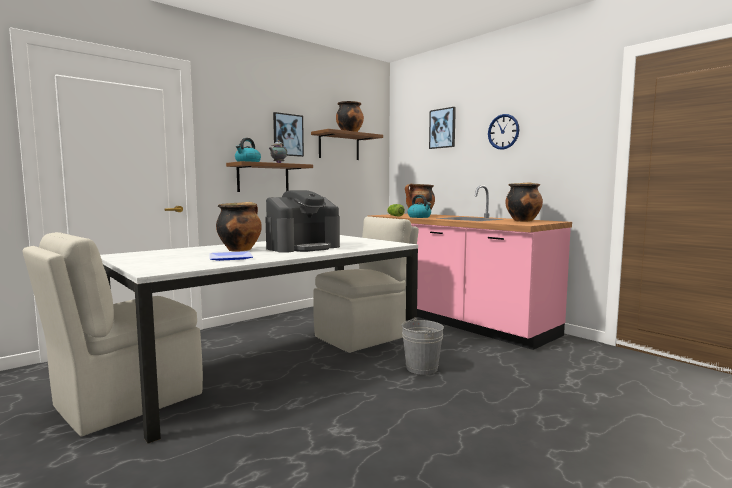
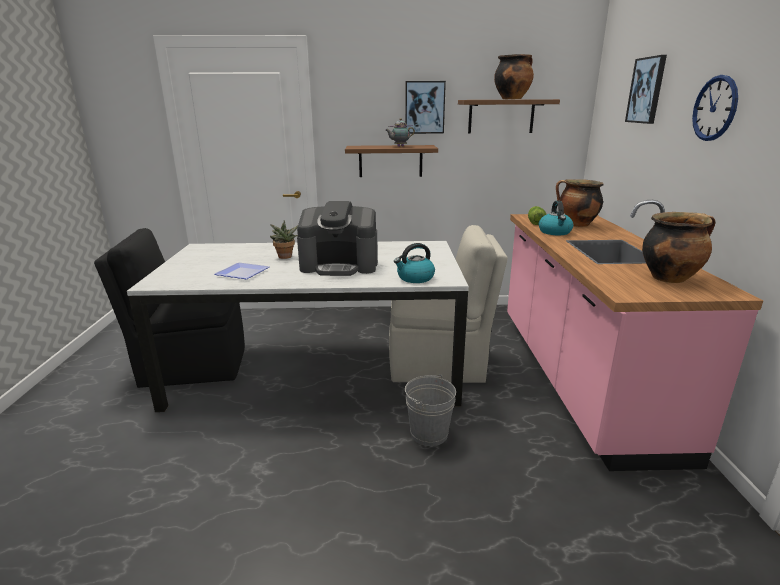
camera: 40 degrees right, 15 degrees up
beige chair [23,232,203,437] -> black chair [94,228,245,388]
cooking pot [216,202,262,252] -> potted plant [270,220,298,259]
kettle [235,138,261,162] -> kettle moved to [394,243,435,283]

